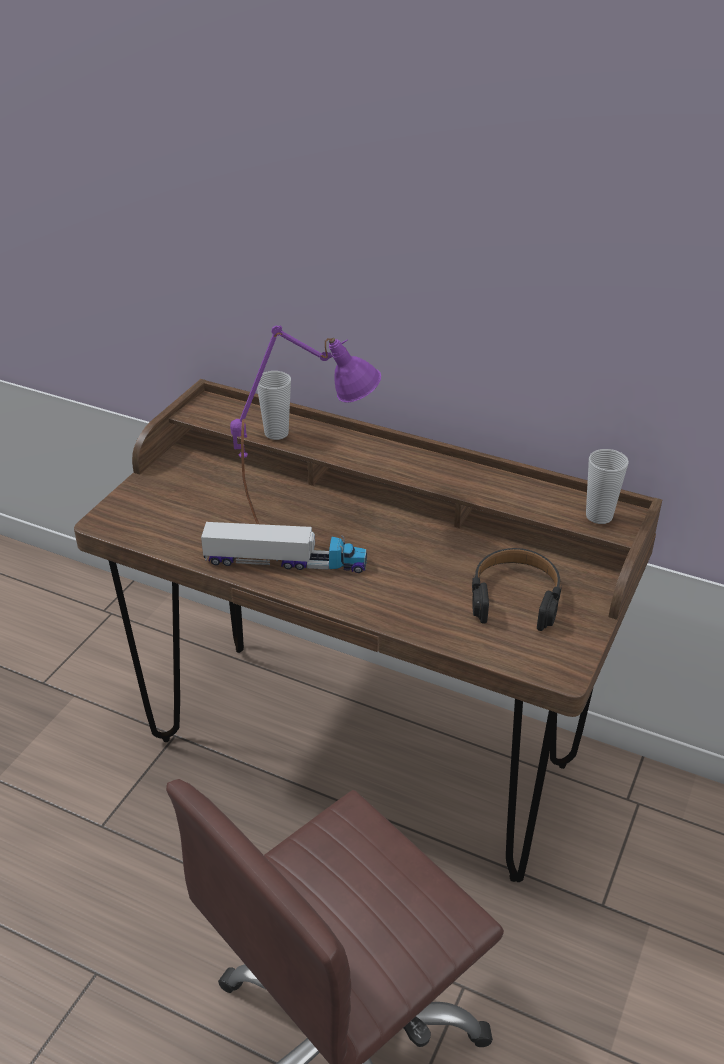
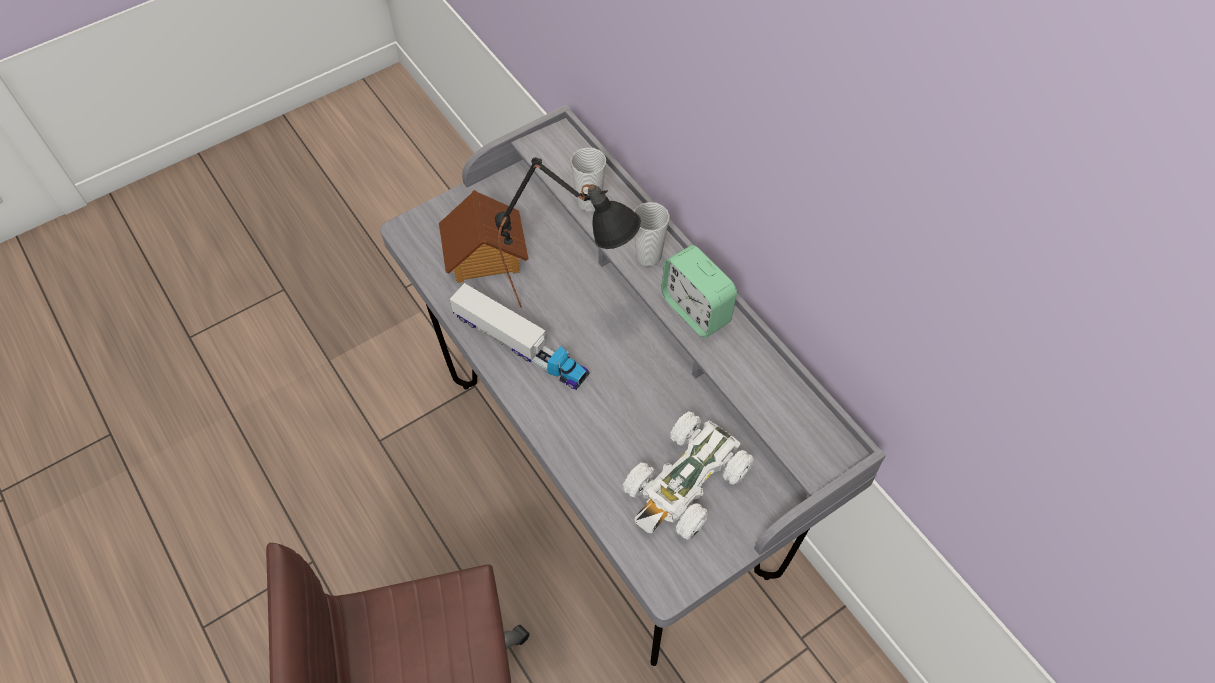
camera: 30 degrees right, 20 degrees up
brown desk [74,379,662,882] -> grey desk [380,105,886,666]
purple table lamp [230,325,381,524] -> black table lamp [495,157,641,308]
black headphones [472,548,562,631] -> white toy car [623,411,755,539]
cup [586,449,629,524] -> cup moved to [634,202,669,267]
none -> toy house [439,190,529,283]
none -> alarm clock [661,245,737,338]

